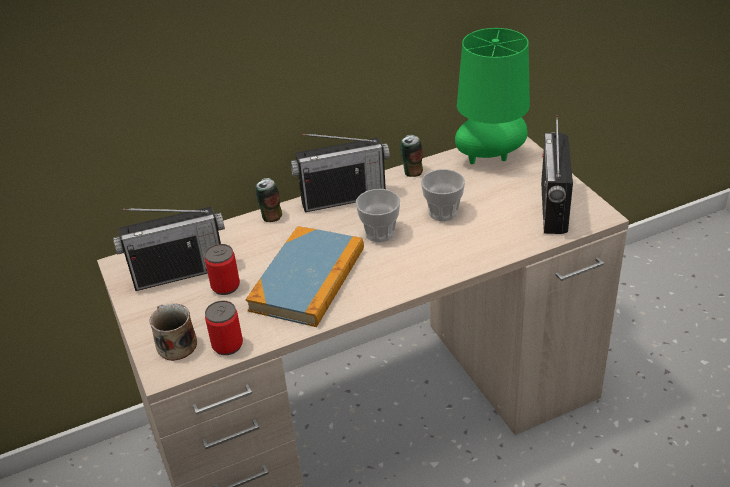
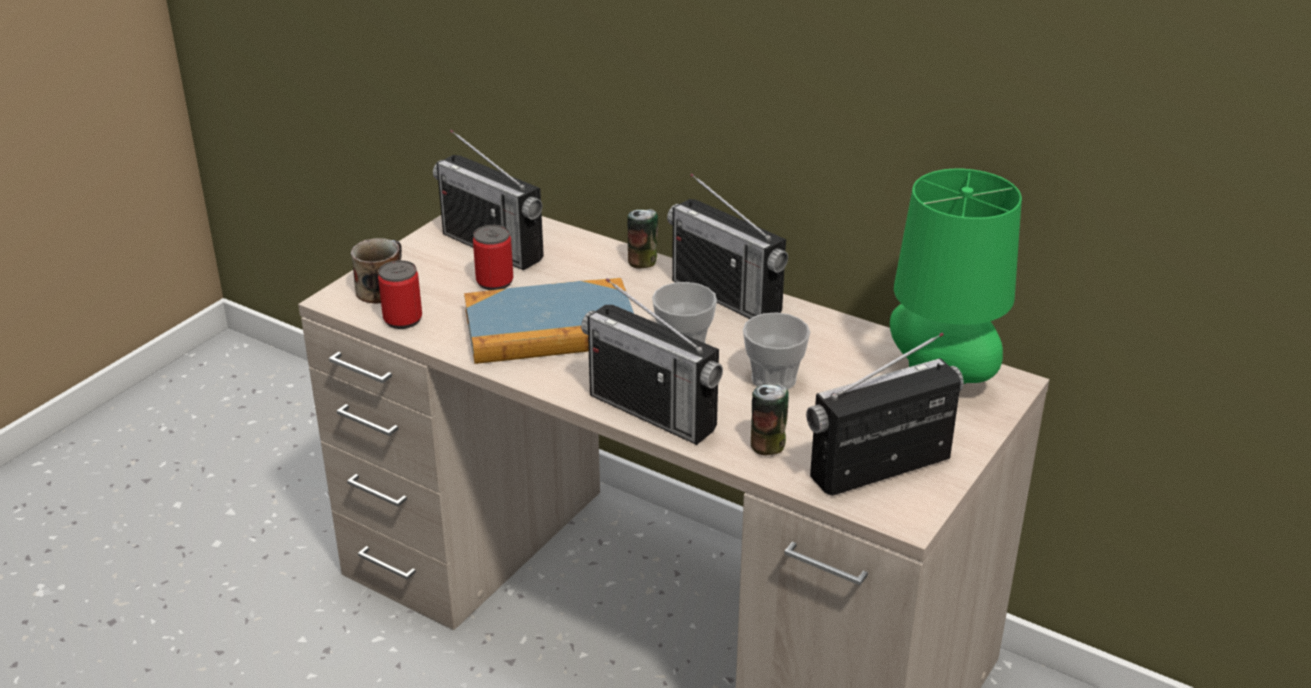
camera: 55 degrees right, 5 degrees down
can [400,135,423,177] -> can moved to [751,384,789,456]
none -> radio [581,278,723,445]

